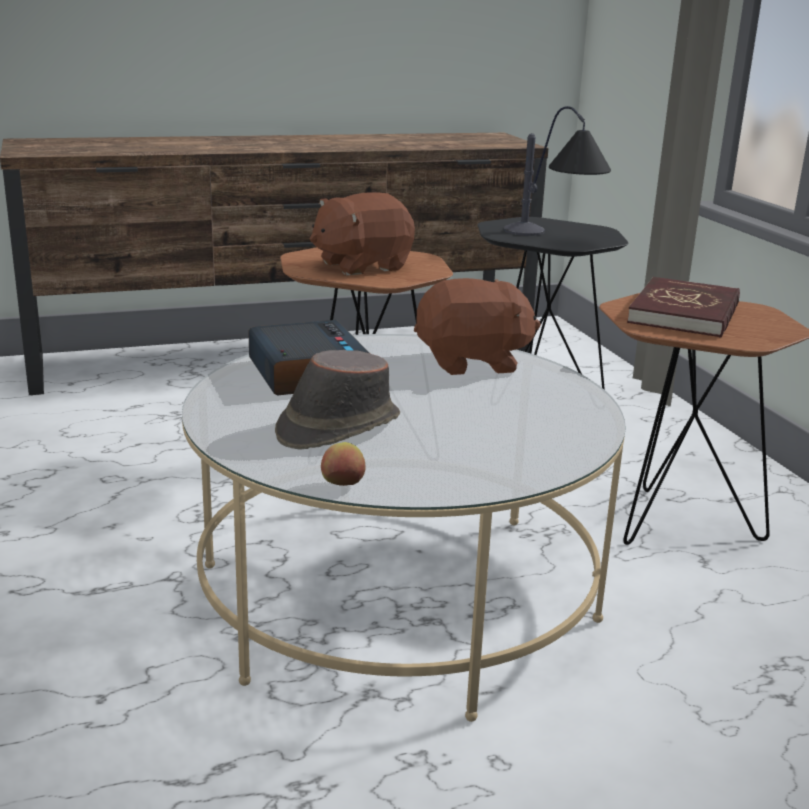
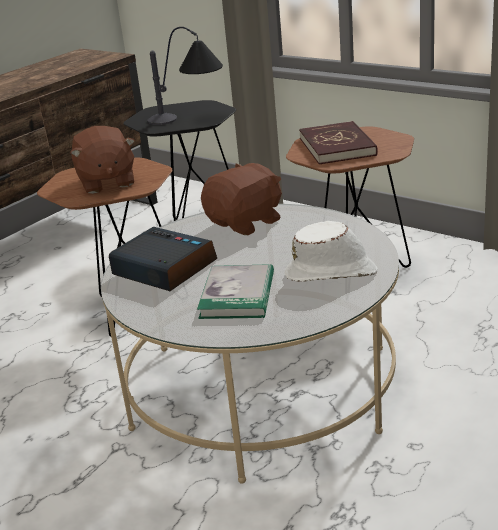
camera: 30 degrees left, 5 degrees up
brown hat [275,350,400,450] -> book [197,264,274,319]
brown plush toy [310,192,415,275] -> brown plush toy turned 45 degrees counterclockwise [70,126,135,194]
apple [321,442,366,486] -> none
none -> white hat [285,221,378,282]

